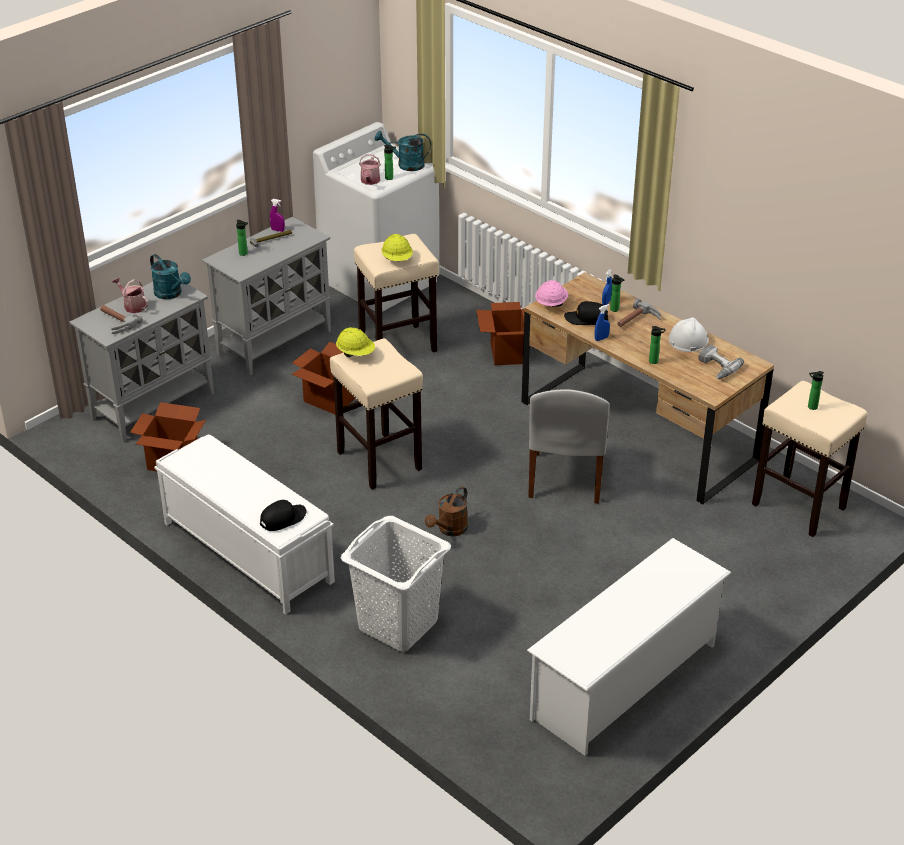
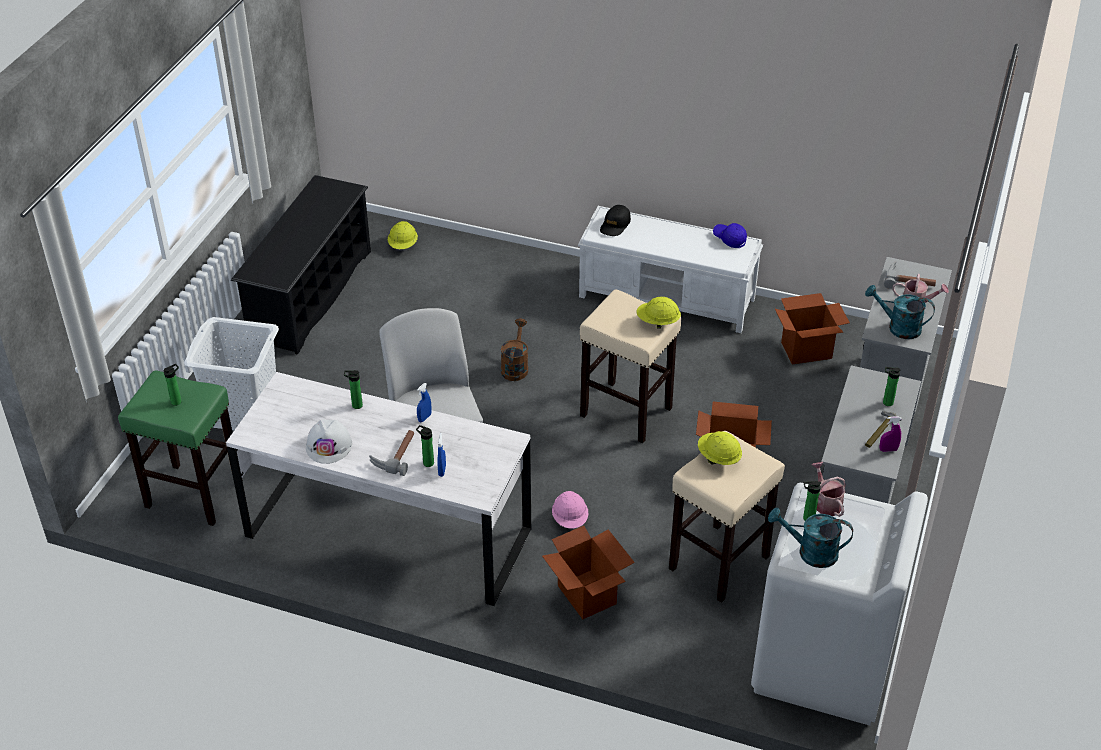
camera: 155 degrees right, 5 degrees up
white laundry basket [341,516,451,652] -> white laundry basket moved to [184,317,279,430]
turquoise watering can [374,131,431,171] -> turquoise watering can turned 150 degrees counterclockwise [768,508,853,568]
brown desk [522,272,774,504] -> white desk [226,372,531,606]
white shoe rack [527,538,731,756] -> black shoe rack [231,175,371,355]
pink hard hat [535,280,568,307] -> pink hard hat moved to [552,491,588,528]
black cap [564,301,608,325] -> none
power drill [698,344,744,379] -> none
beige stool [752,381,867,537] -> green stool [118,370,243,526]
none -> yellow hard hat [388,221,418,249]
none -> blue cap [713,223,747,248]

